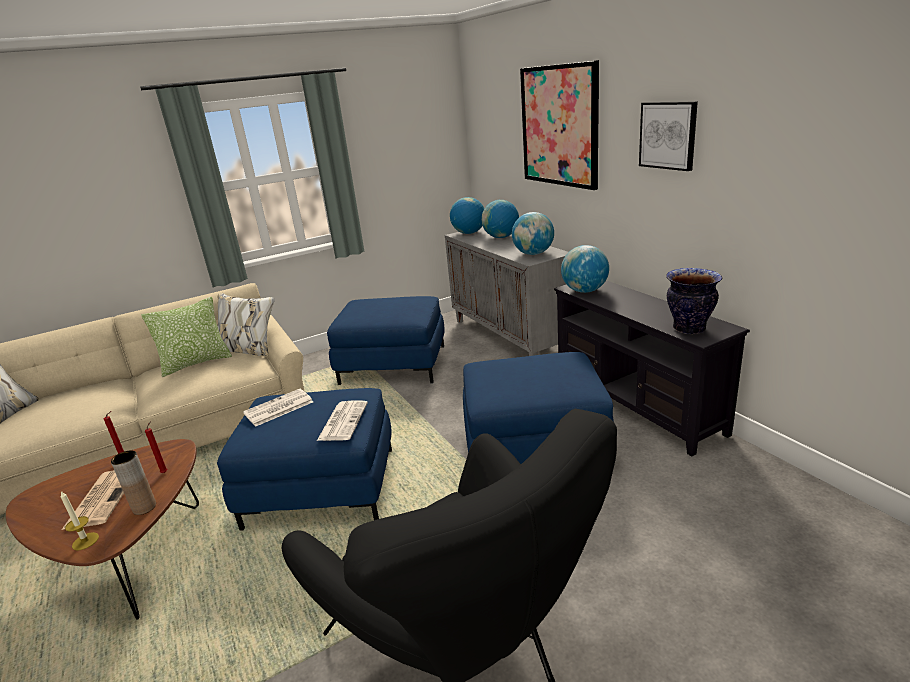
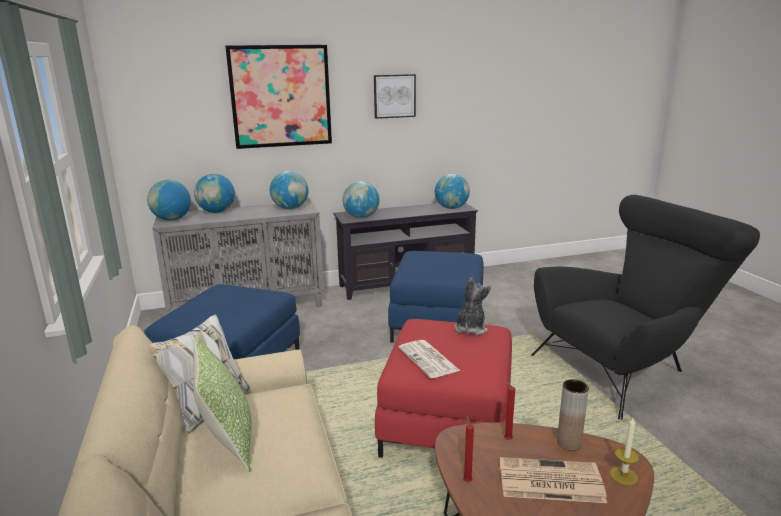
camera: 80 degrees left, 5 degrees down
blue ottoman [217,388,392,531] -> red ottoman [375,319,512,458]
newspaper [317,401,368,441] -> plush toy [454,277,491,335]
vase [666,268,722,334] -> globe [435,174,470,209]

